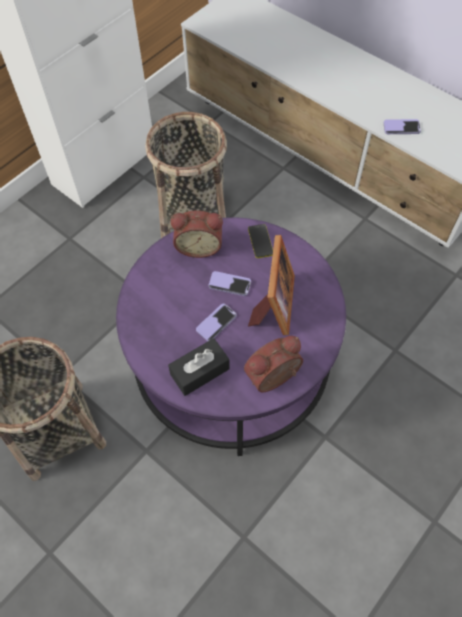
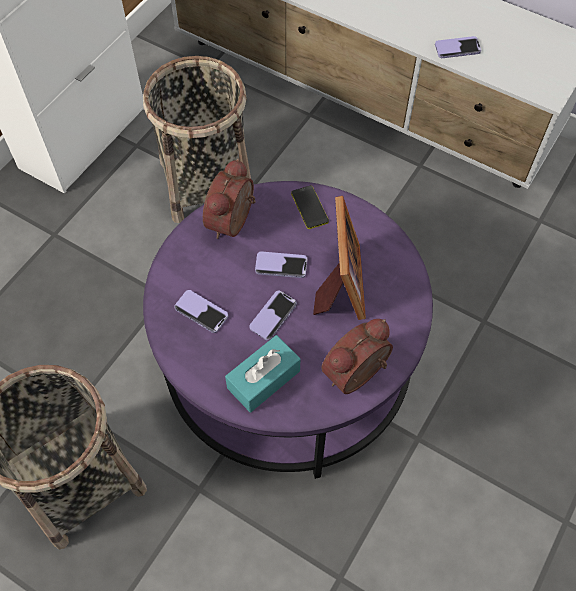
camera: 10 degrees left, 0 degrees up
black tissue box [168,338,230,396] -> turquoise tissue box [225,335,300,412]
alarm clock [170,211,223,258] -> alarm clock turned 120 degrees clockwise [203,159,255,239]
none -> phone [174,290,228,333]

